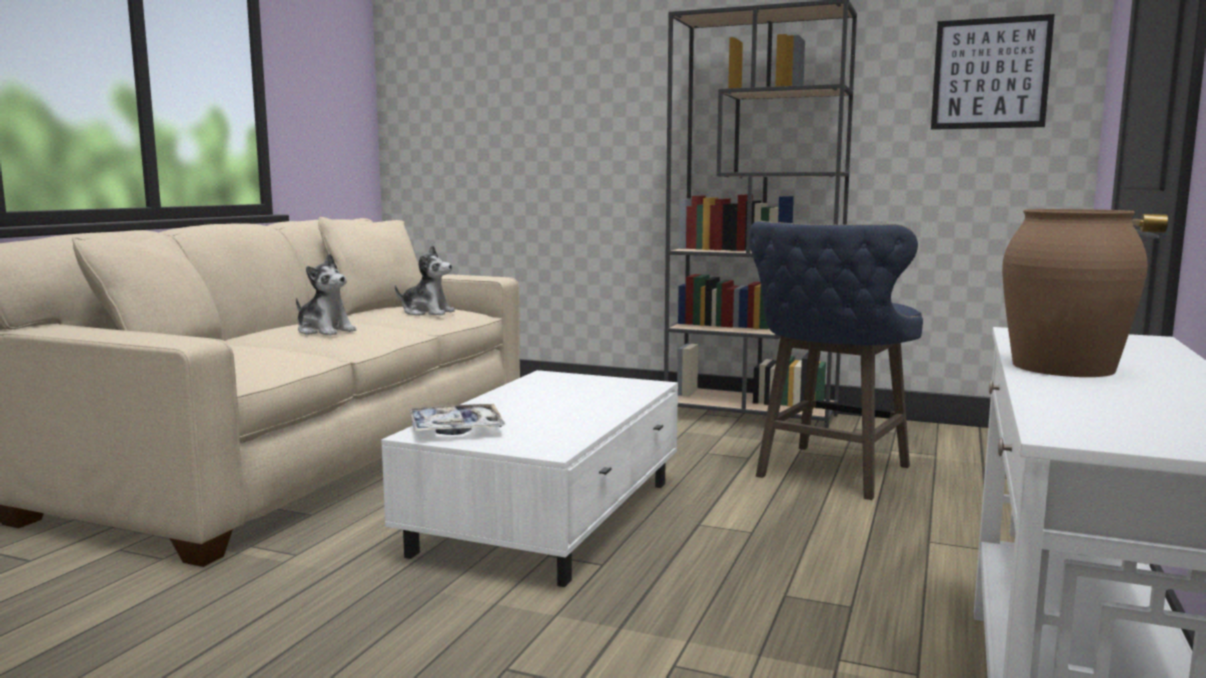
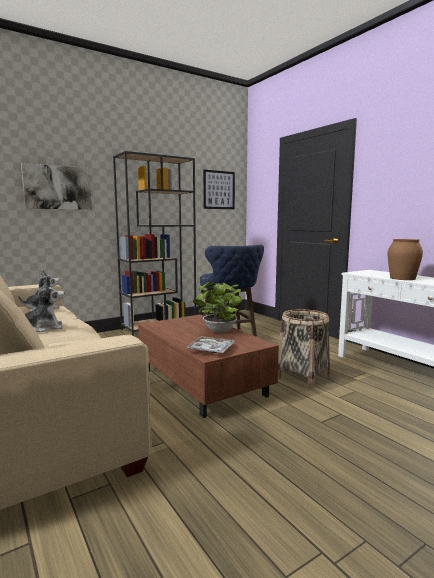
camera: 55 degrees left, 0 degrees up
white coffee table [381,370,678,587] -> brown coffee table [138,315,279,418]
none -> picture [21,163,92,210]
none -> potted plant [193,281,242,333]
none -> basket [278,309,330,388]

